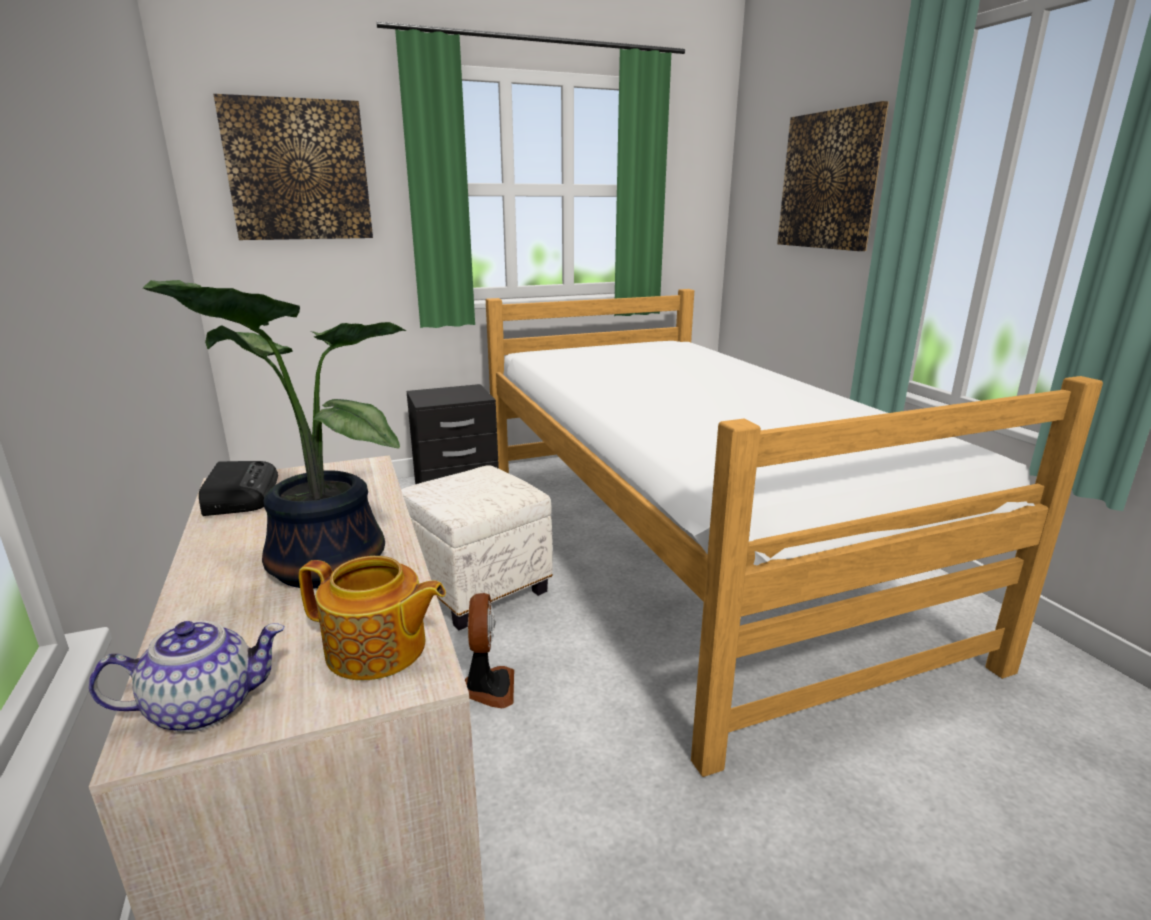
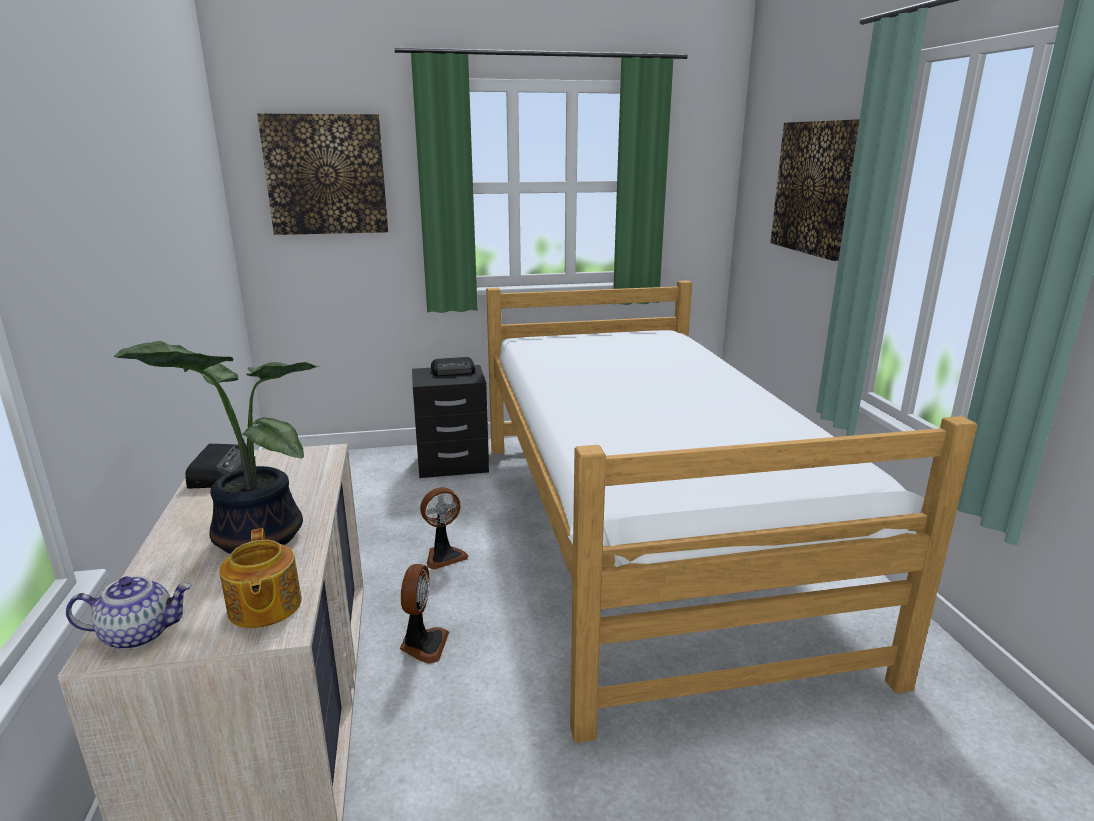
camera: 10 degrees right, 0 degrees up
teapot [299,556,446,680] -> teapot turned 45 degrees clockwise [219,528,302,628]
white ottoman [401,465,553,630] -> fan [420,487,468,569]
none -> radio [431,357,475,376]

